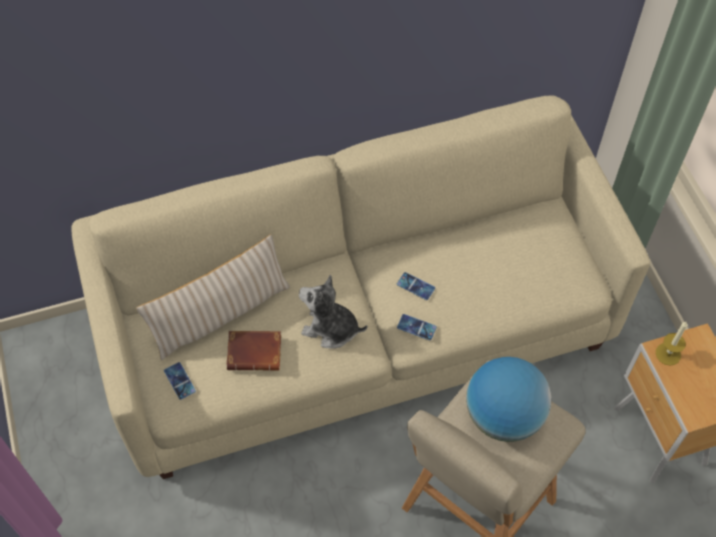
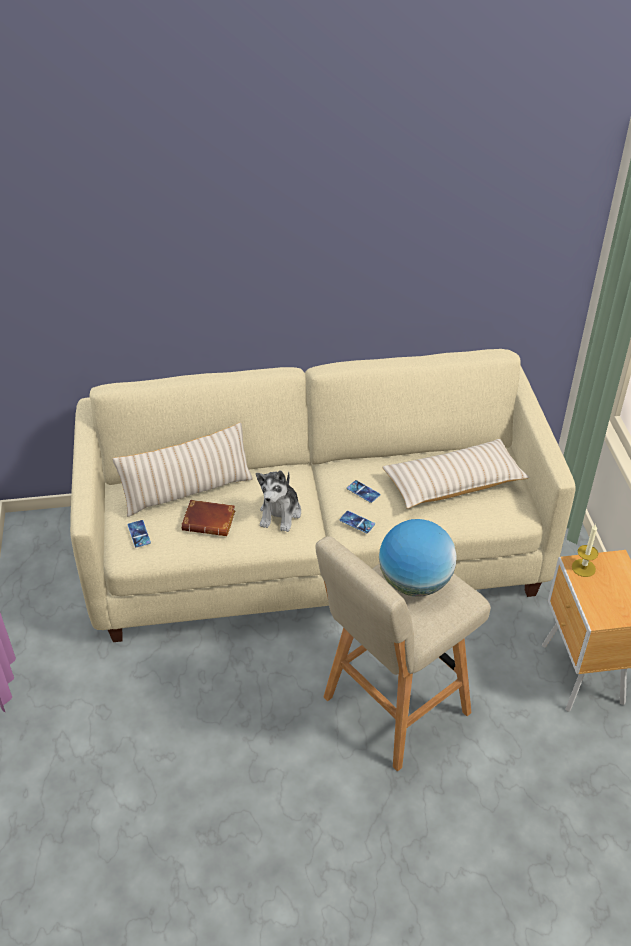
camera: 10 degrees right, 15 degrees down
plush toy [299,275,368,349] -> plush toy turned 105 degrees counterclockwise [256,470,301,532]
none -> beige pillow [382,439,529,509]

